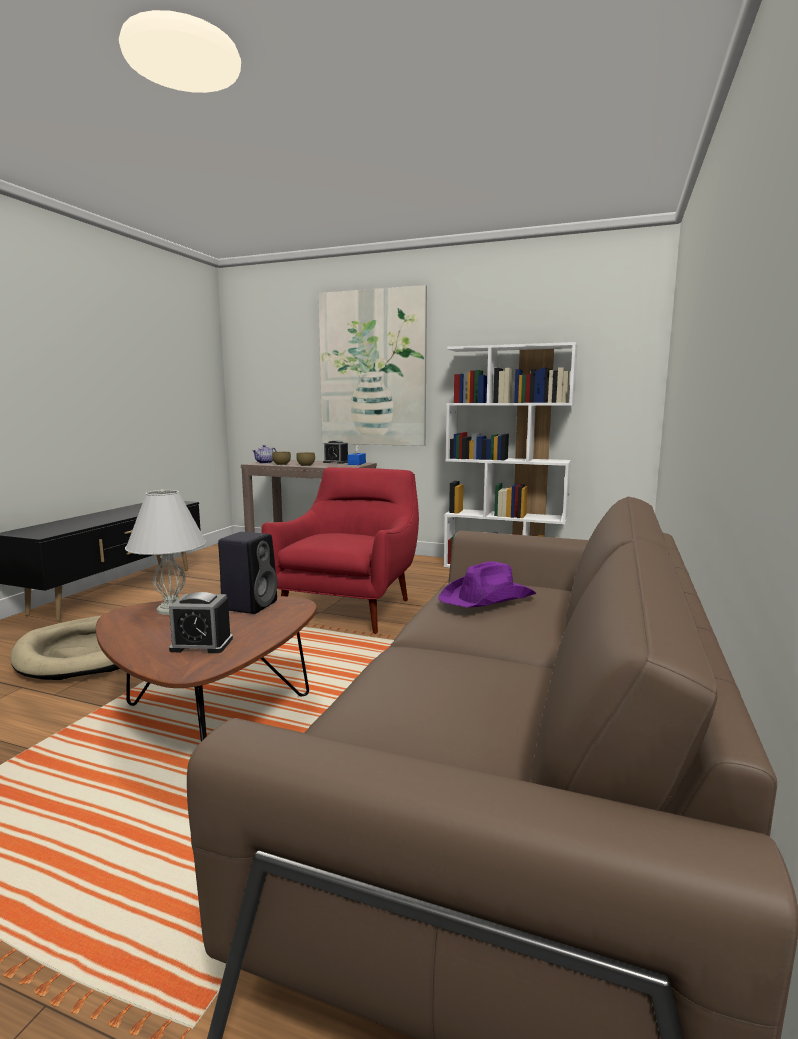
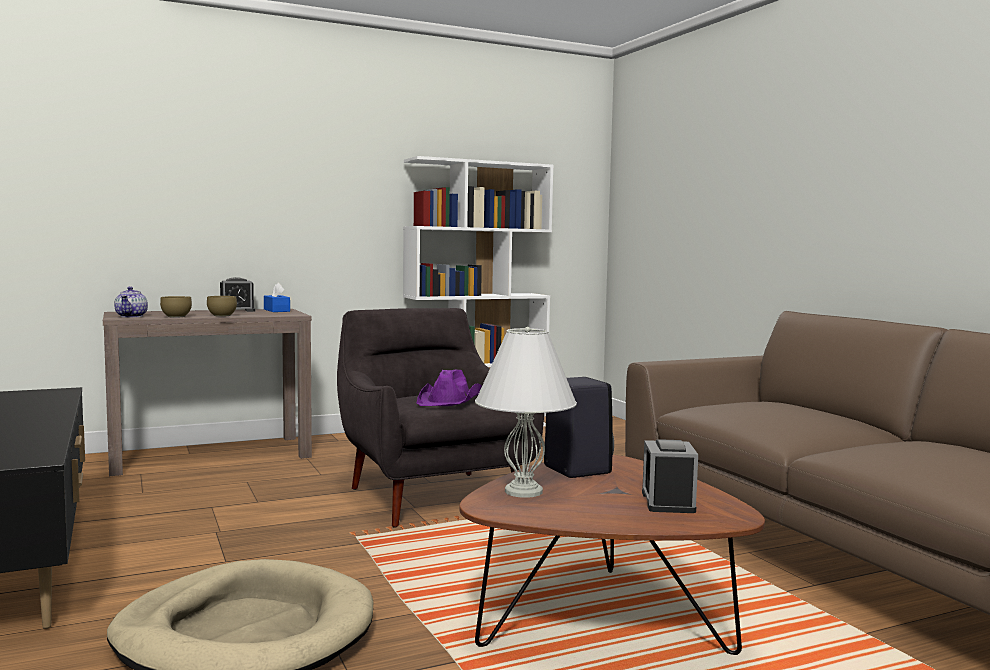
camera: 45 degrees left, 5 degrees down
alarm clock [169,592,233,653] -> alarm clock turned 135 degrees clockwise [642,439,698,513]
red armchair [261,467,419,634] -> grey armchair [337,308,544,528]
picture [318,285,427,446] -> none
purple hat [439,561,536,608] -> purple hat moved to [417,369,482,406]

